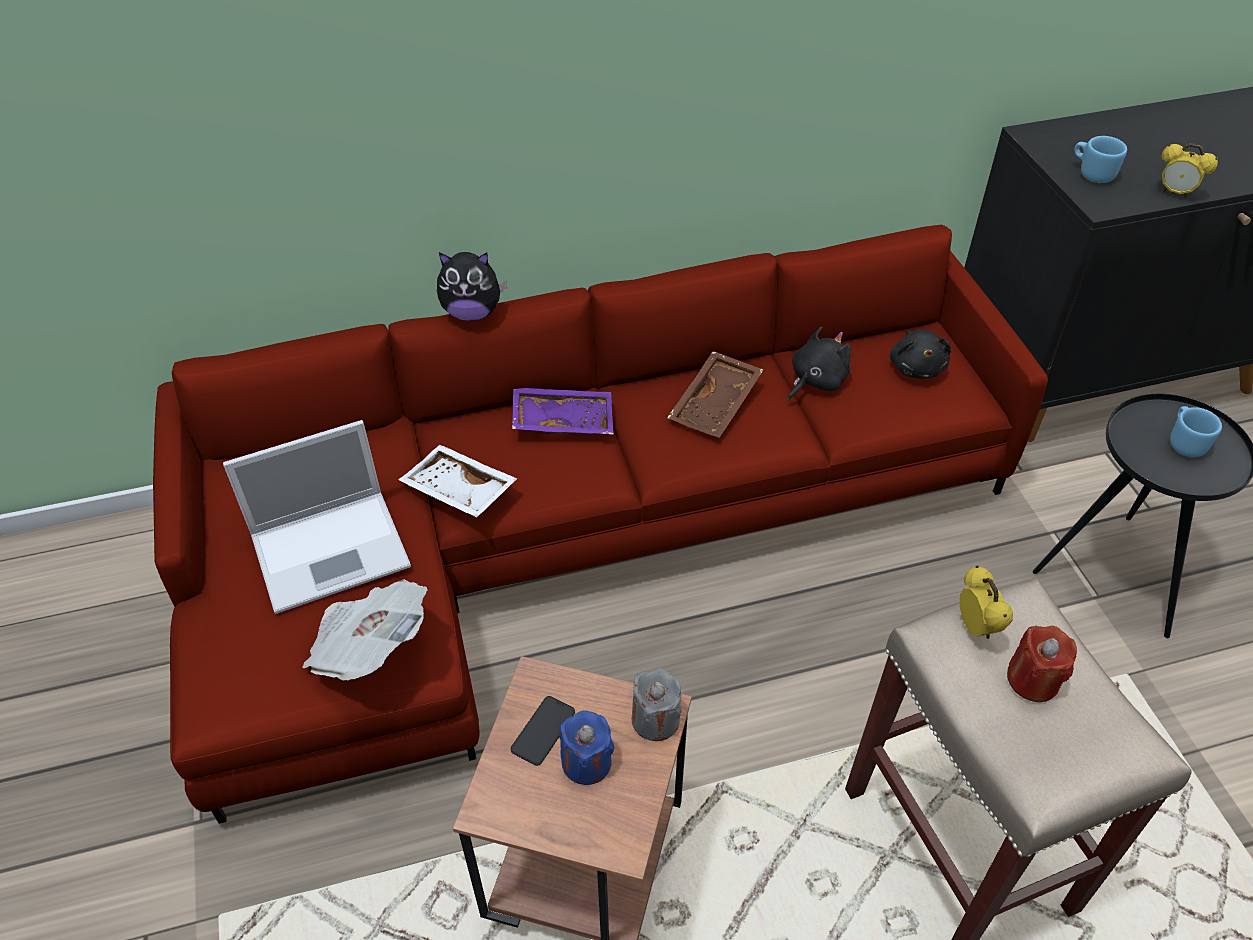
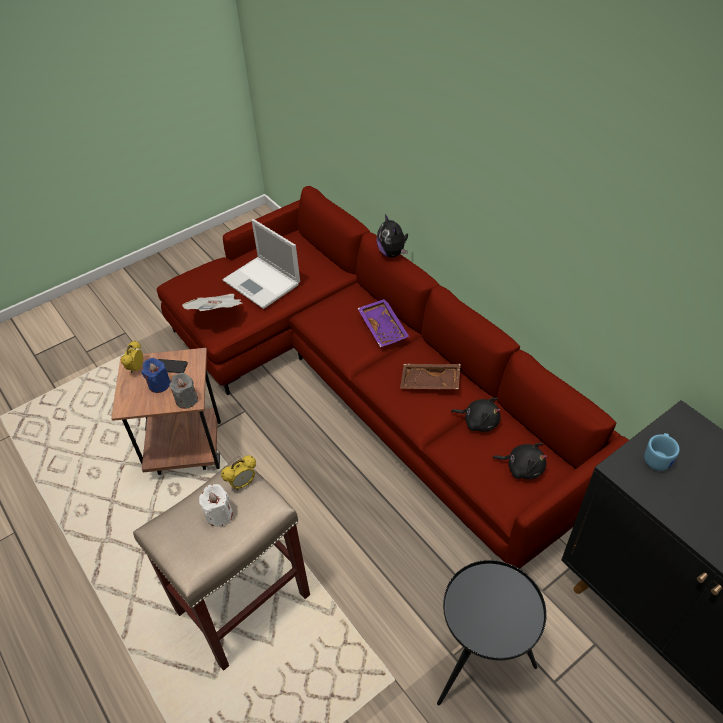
camera: 70 degrees right, 0 degrees up
white tray [398,445,517,517] -> none
black plush toy [890,329,951,379] -> black plush toy turned 135 degrees counterclockwise [492,443,547,479]
red candle [1007,626,1077,702] -> white candle [199,484,233,527]
alarm clock [1161,143,1218,198] -> alarm clock moved to [121,340,143,373]
blue mug [1170,406,1222,457] -> none

